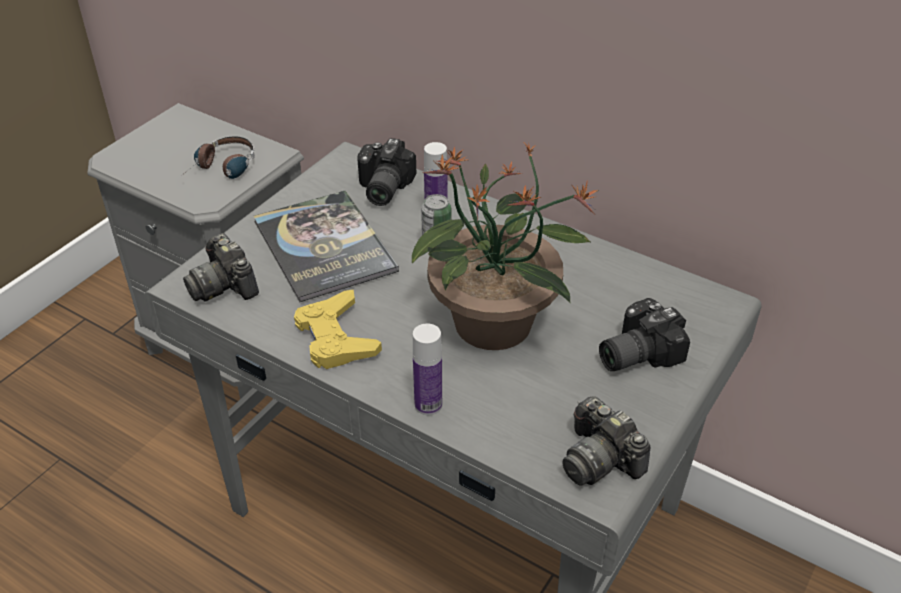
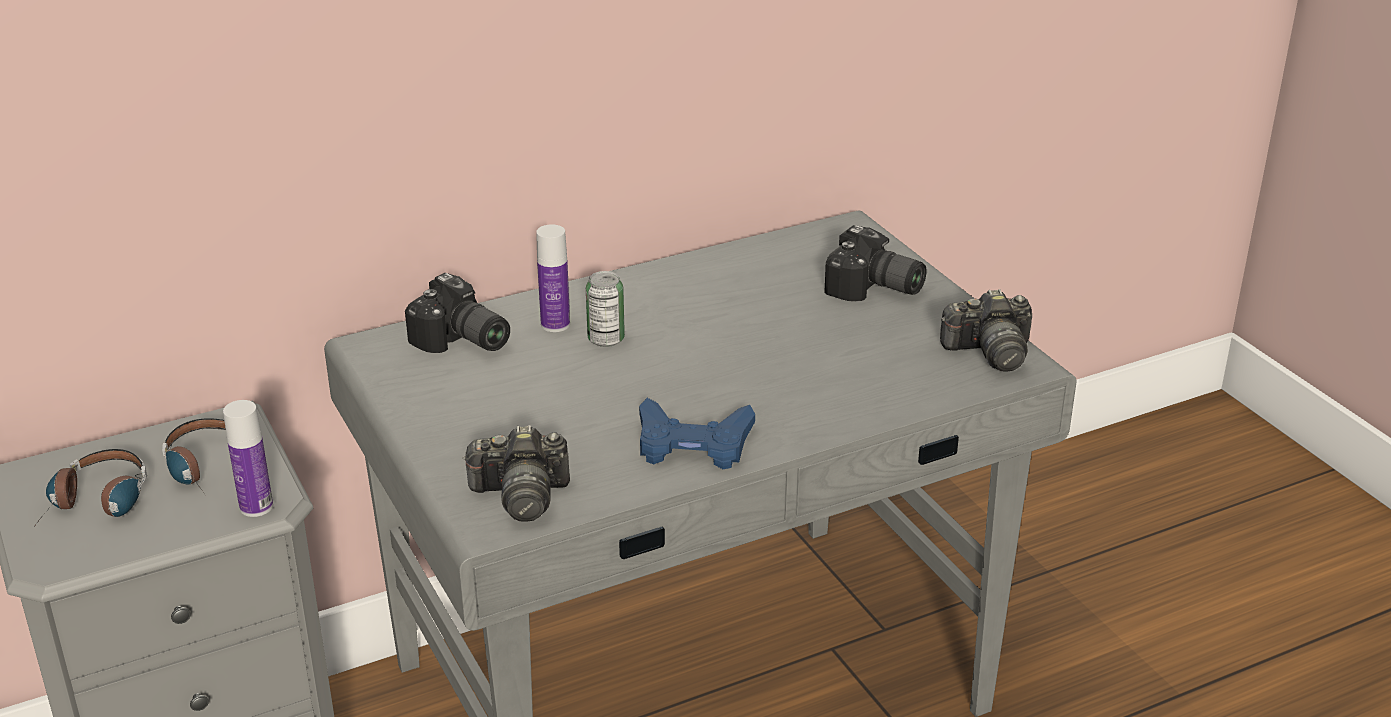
camera: 60 degrees left, 10 degrees down
book [254,190,399,302] -> none
yellow game controller [294,289,382,369] -> blue game controller [639,398,755,469]
potted plant [412,142,599,350] -> none
bottle [413,324,442,416] -> bottle moved to [223,400,273,517]
camera [599,298,690,371] -> camera turned 60 degrees counterclockwise [824,225,927,302]
none -> headphones [35,449,147,525]

